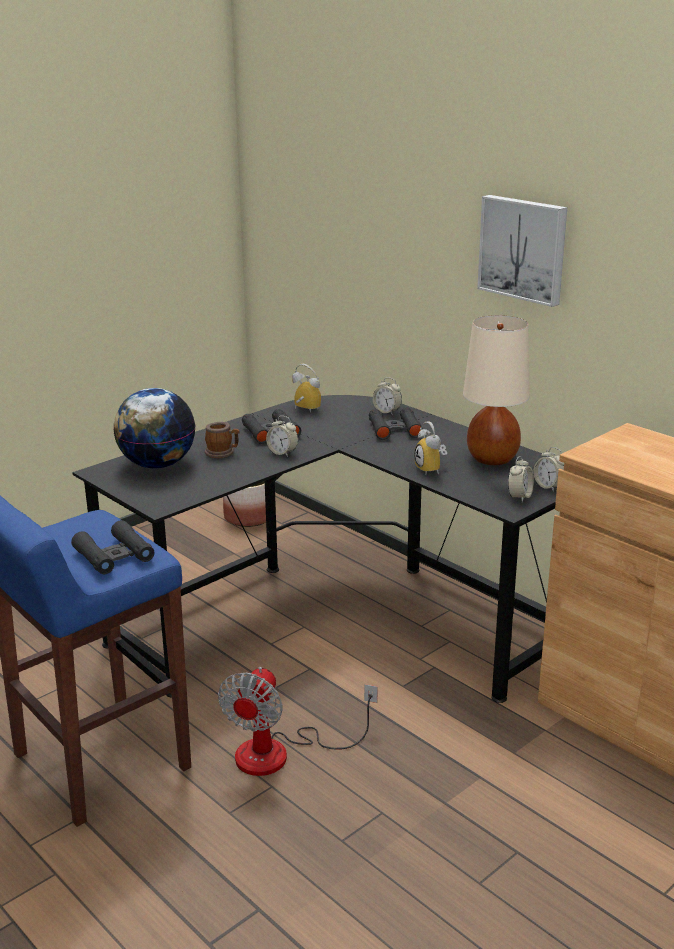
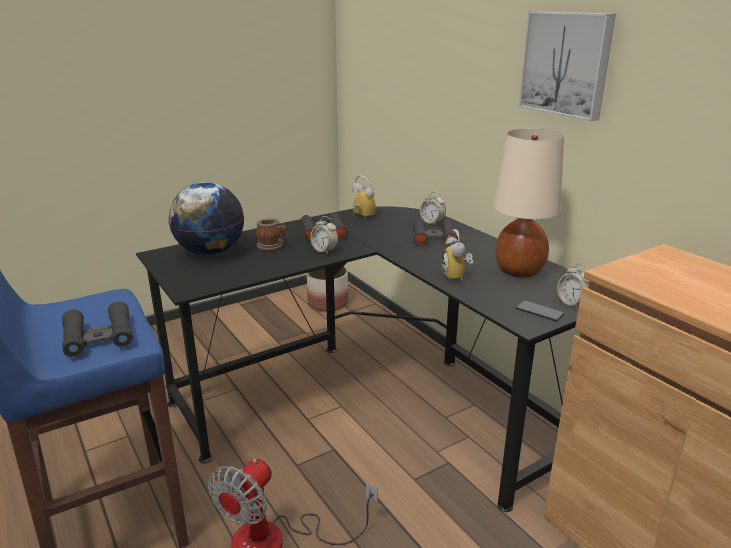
camera: 10 degrees right, 0 degrees up
alarm clock [508,456,534,502] -> phone [516,300,564,321]

